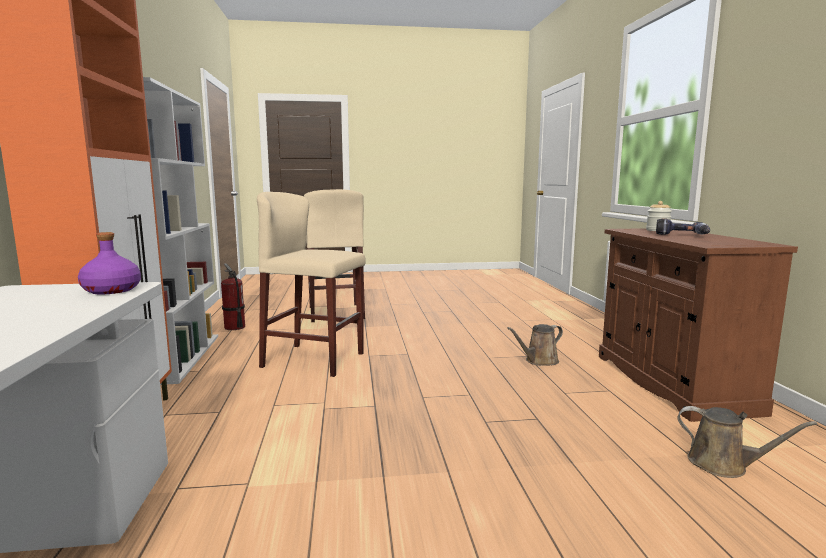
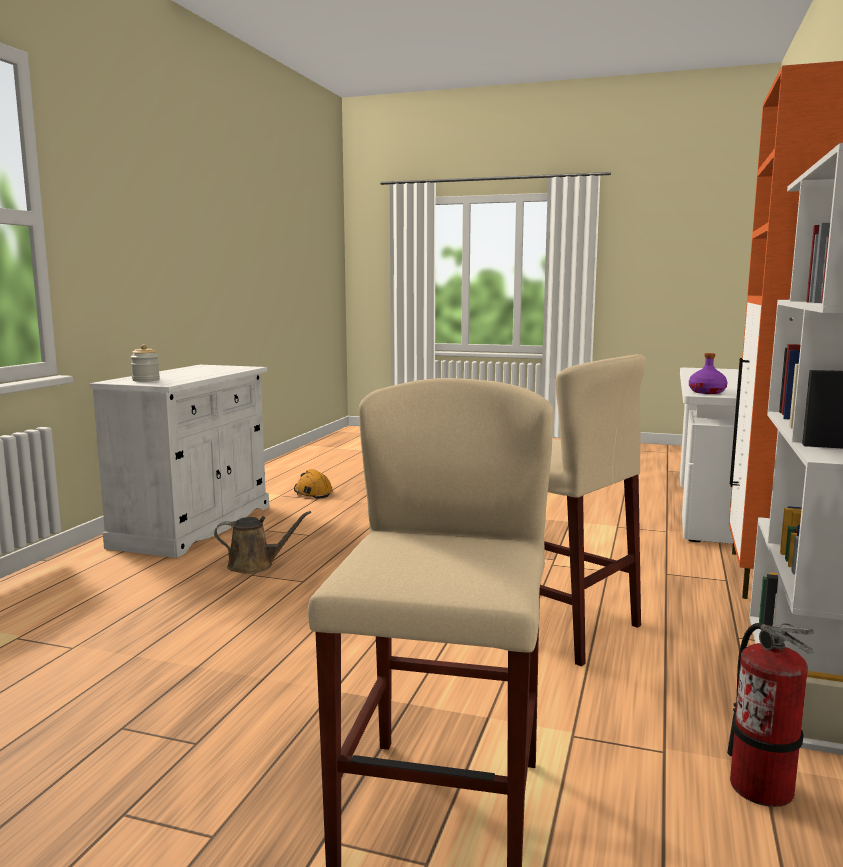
camera: 155 degrees left, 0 degrees up
brown cabinet [599,228,798,422] -> white cabinet [89,365,269,558]
power drill [656,218,710,235] -> none
brown watering can [677,406,817,478] -> orange hard hat [294,469,333,499]

